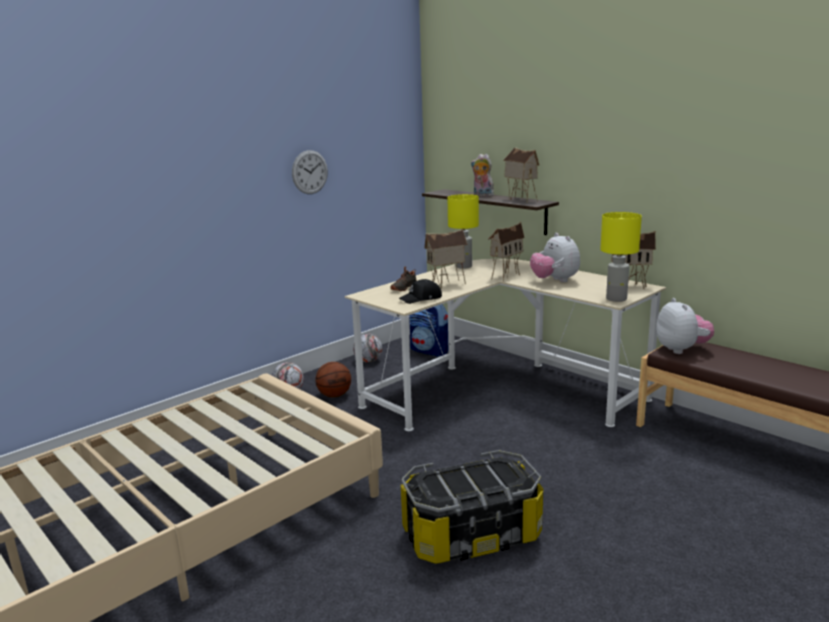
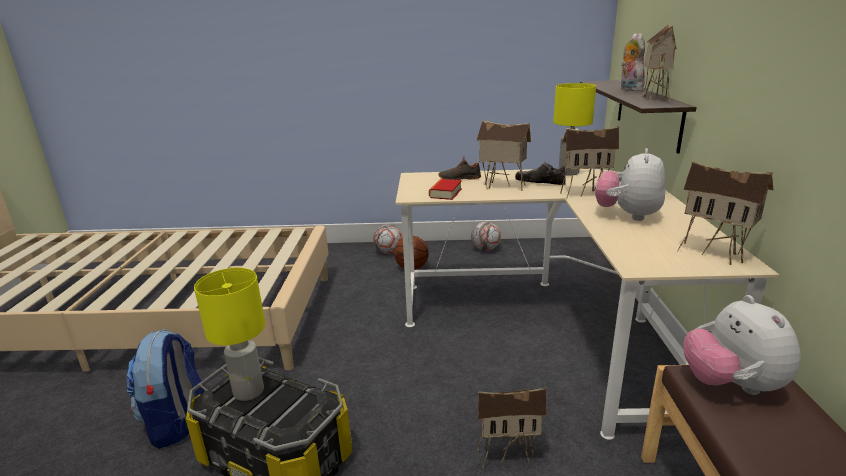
camera: 45 degrees right, 5 degrees up
wall clock [292,150,328,194] -> none
black cap [399,279,442,304] -> book [429,179,462,200]
backpack [409,304,448,357] -> backpack moved to [126,329,205,449]
yellow table lamp [600,212,642,302] -> yellow table lamp moved to [194,268,265,401]
plush toy [656,298,714,354] -> plush toy turned 135 degrees clockwise [683,295,801,395]
none -> toy house [477,387,547,469]
none -> shoe [515,162,566,185]

